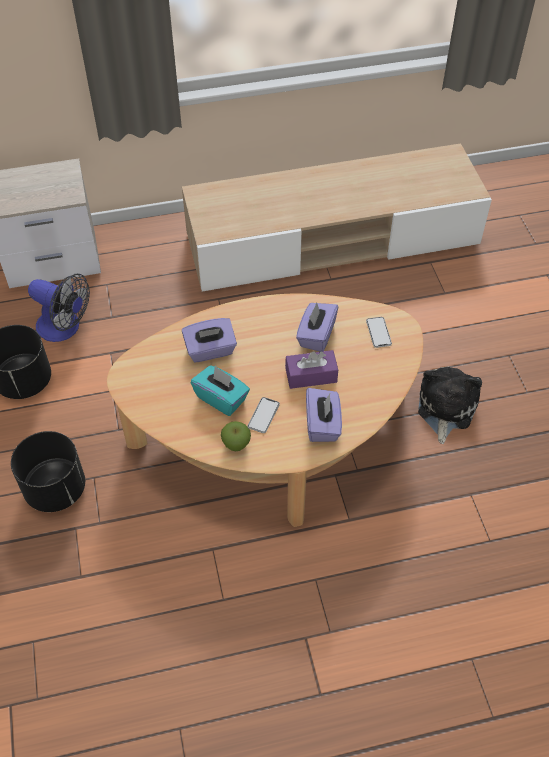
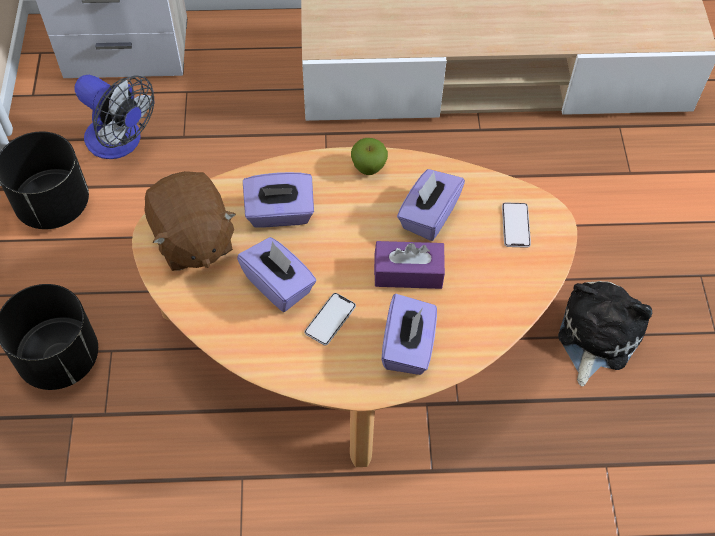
camera: 10 degrees right, 5 degrees up
turquoise tissue box [191,365,250,416] -> purple tissue box [237,237,317,312]
apple [221,421,251,451] -> apple moved to [351,138,388,175]
none -> brown plush toy [144,171,236,271]

